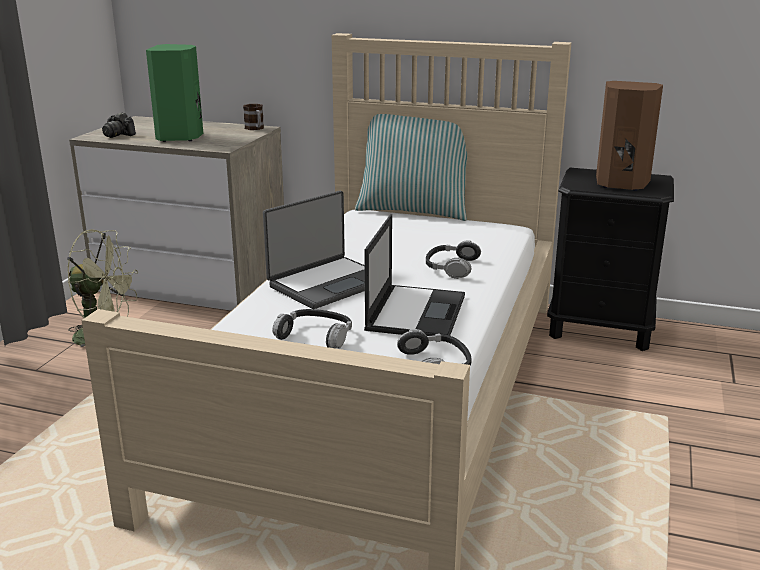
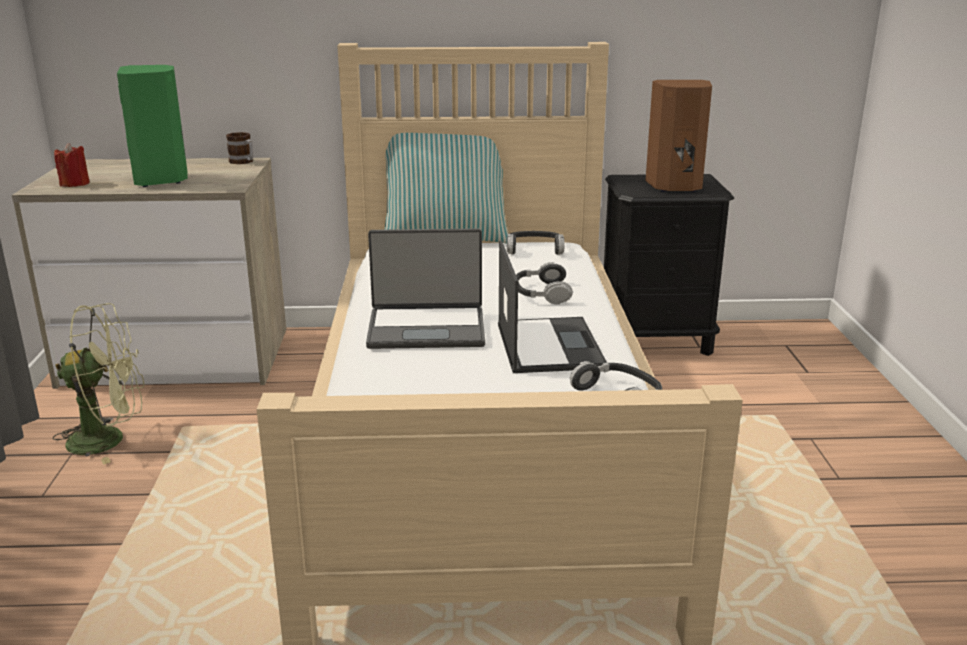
camera: 20 degrees left, 0 degrees up
camera [102,112,136,138] -> red candle [54,143,90,187]
laptop [263,191,365,309] -> laptop turned 60 degrees clockwise [366,229,485,349]
headphones [272,309,352,349] -> headphones moved to [507,231,564,255]

